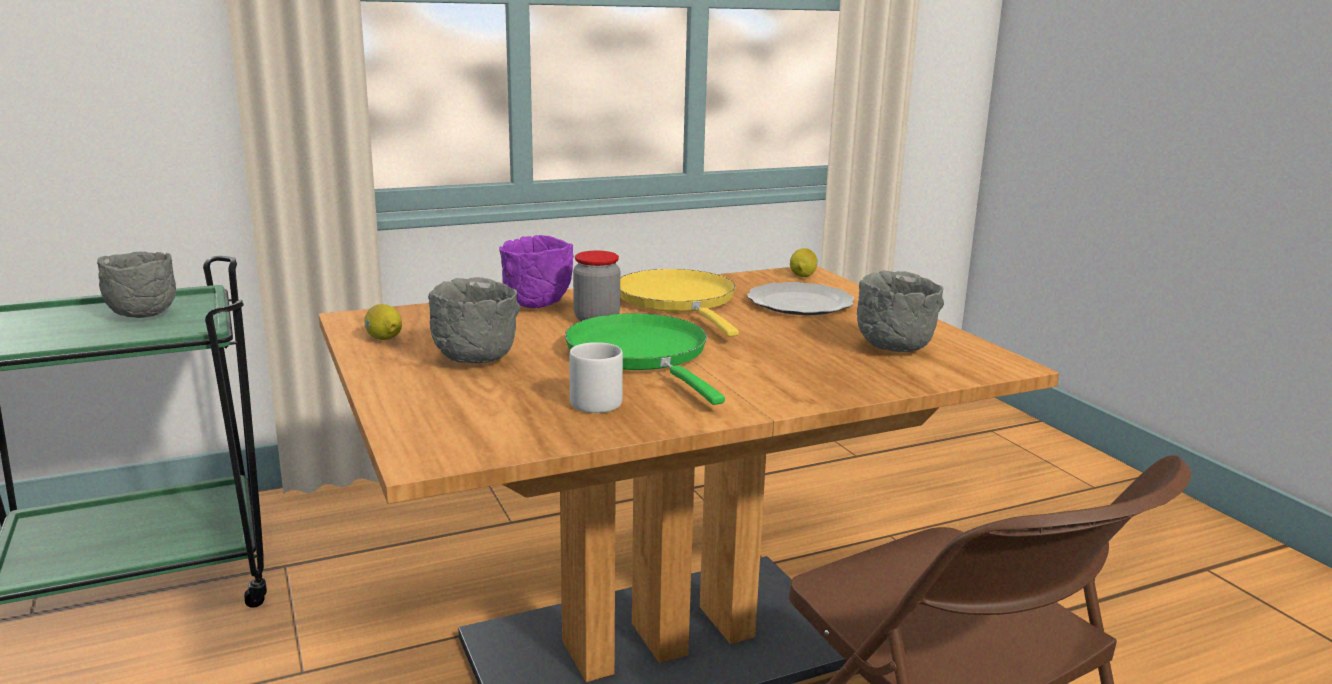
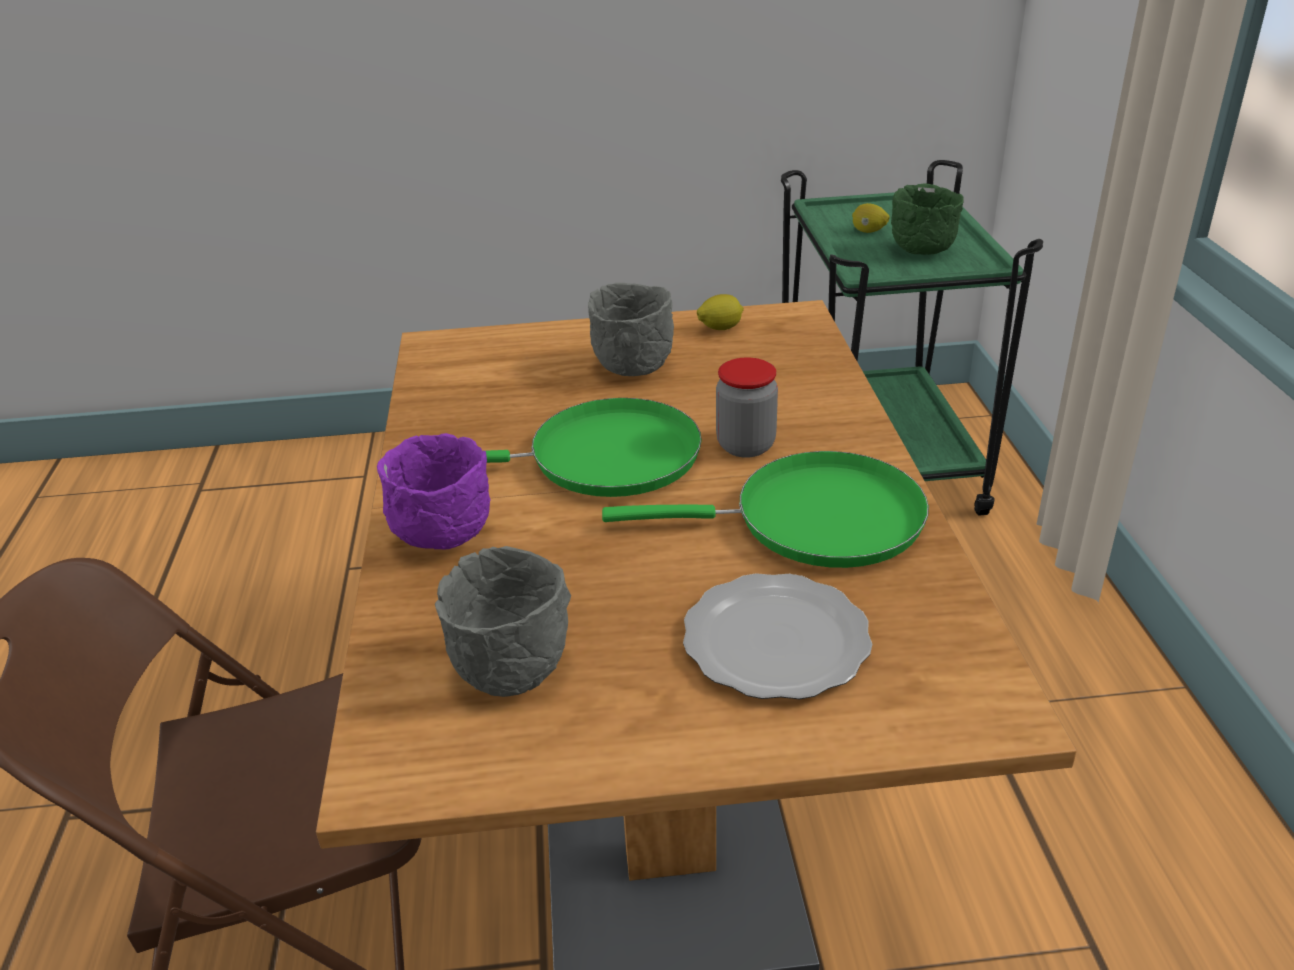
camera: 110 degrees right, 15 degrees up
grey bowl [97,251,176,318] -> green bowl [891,183,964,255]
purple bowl [499,235,574,308] -> purple bowl moved to [377,433,491,549]
grey mug [569,342,623,413] -> none
yellow frying pan [620,269,739,337] -> green frying pan [602,451,929,568]
lemon [790,248,818,277] -> lemon moved to [852,203,890,233]

